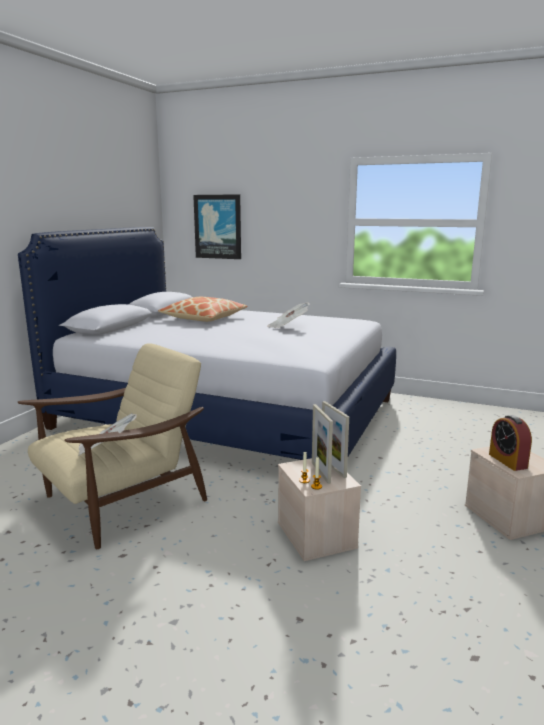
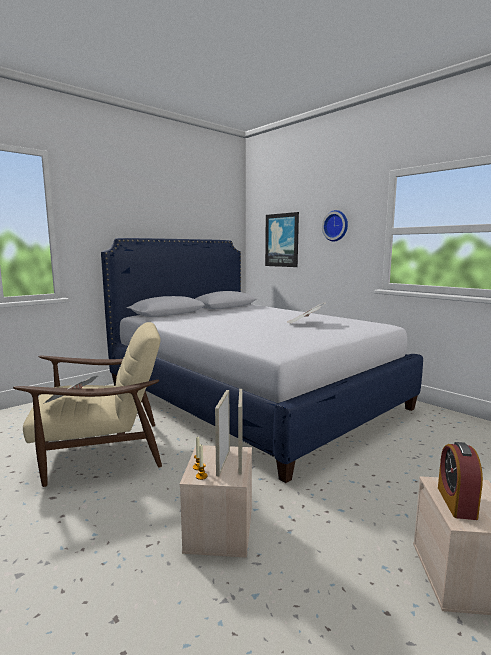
camera: 25 degrees right, 5 degrees down
pillow [158,297,248,322] -> none
none -> wall clock [322,210,348,241]

